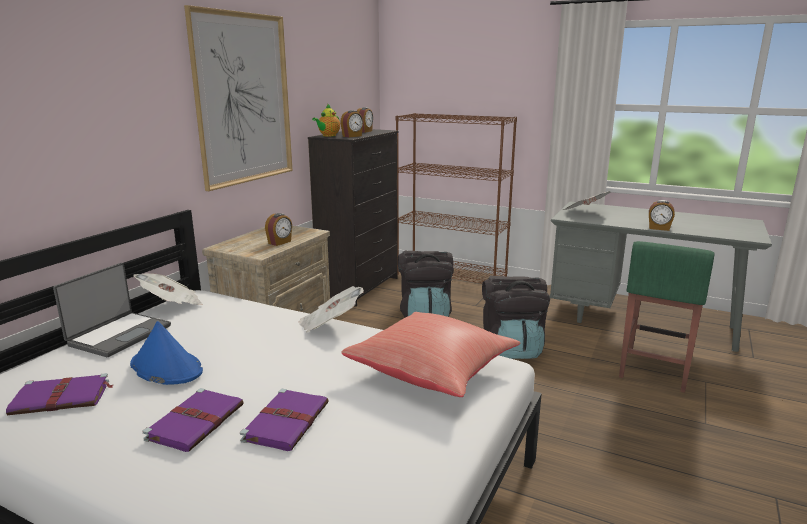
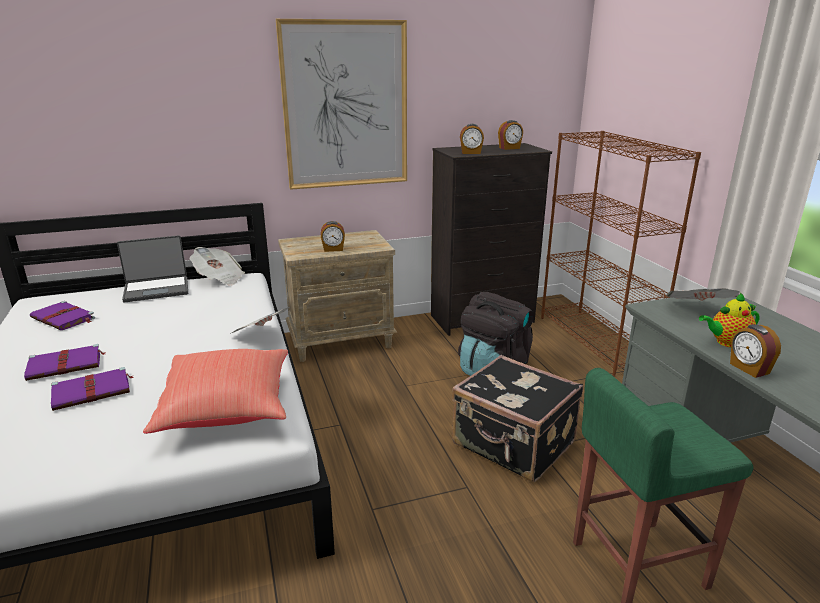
camera: 45 degrees right, 5 degrees up
blue hat [130,321,203,385] -> none
teapot [312,104,340,137] -> teapot moved to [699,292,760,348]
black backpack [482,276,550,359] -> black suitcase [451,355,583,482]

